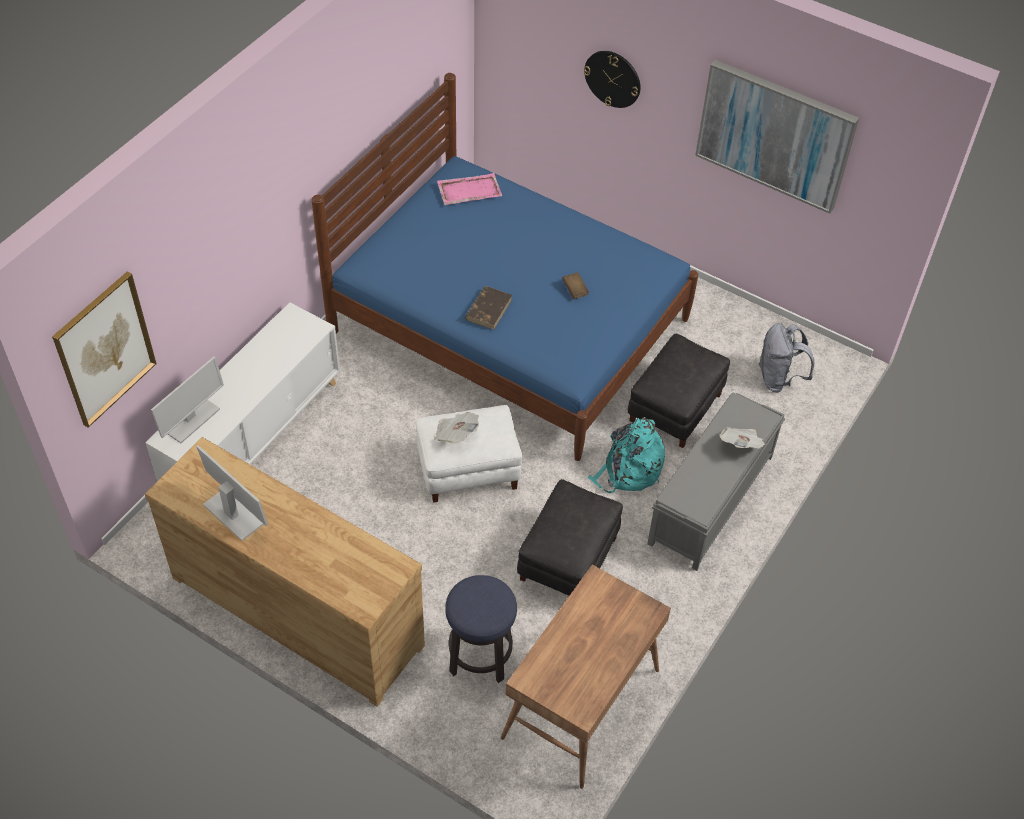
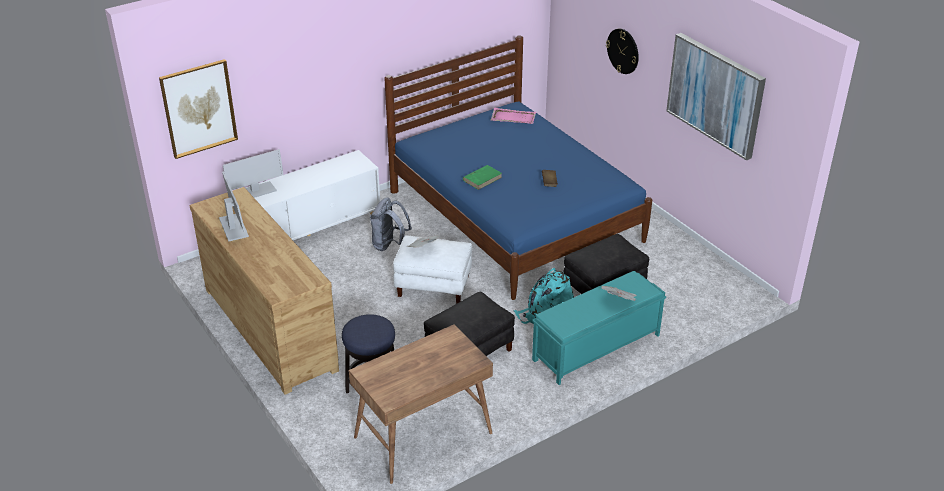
camera: 25 degrees right, 15 degrees down
brown book [465,286,512,330] -> green book [463,165,502,190]
grey bench [647,393,785,571] -> turquoise bench [532,271,666,385]
grey backpack [758,323,814,393] -> grey backpack moved to [370,198,412,251]

